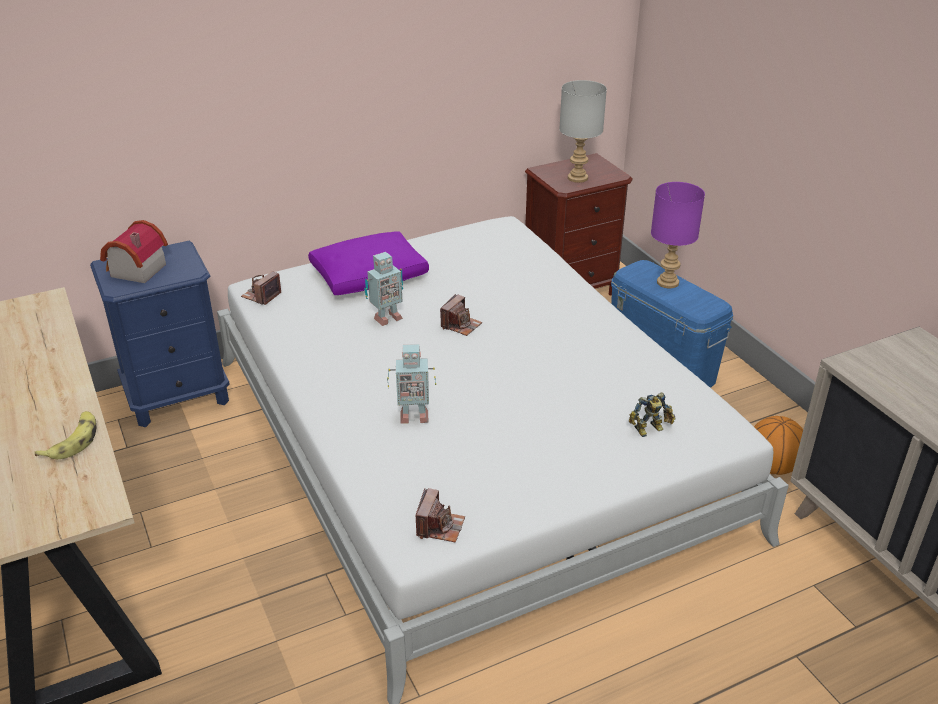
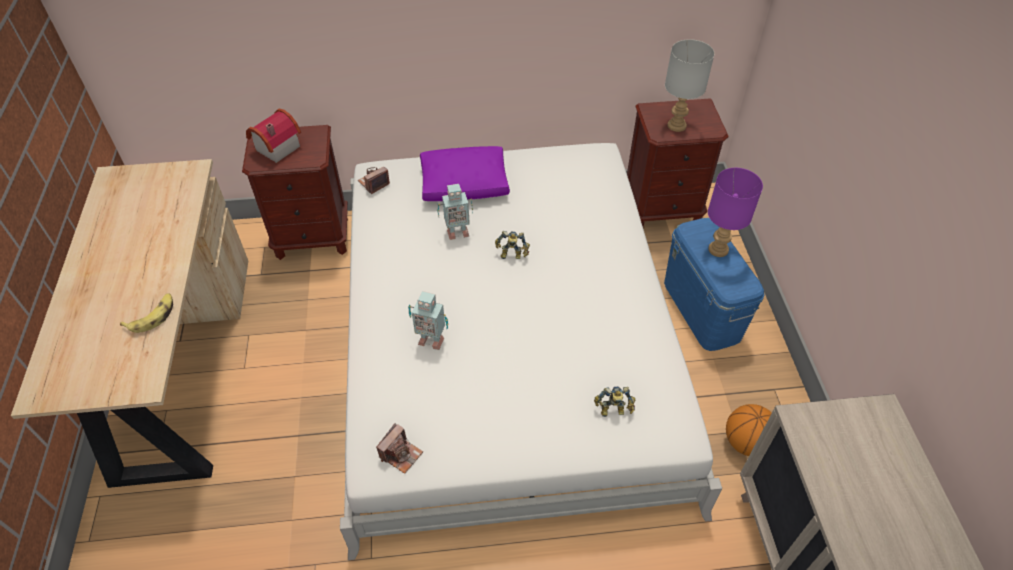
camera: 20 degrees right, 15 degrees up
blue nightstand [90,241,229,427] -> brown nightstand [242,125,348,260]
camera [440,294,482,336] -> toy robot [495,231,530,259]

